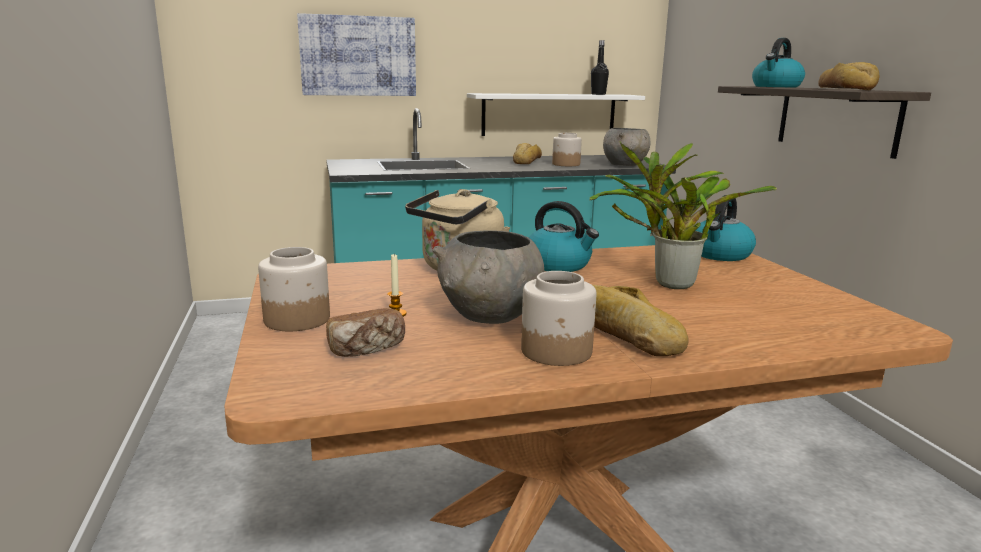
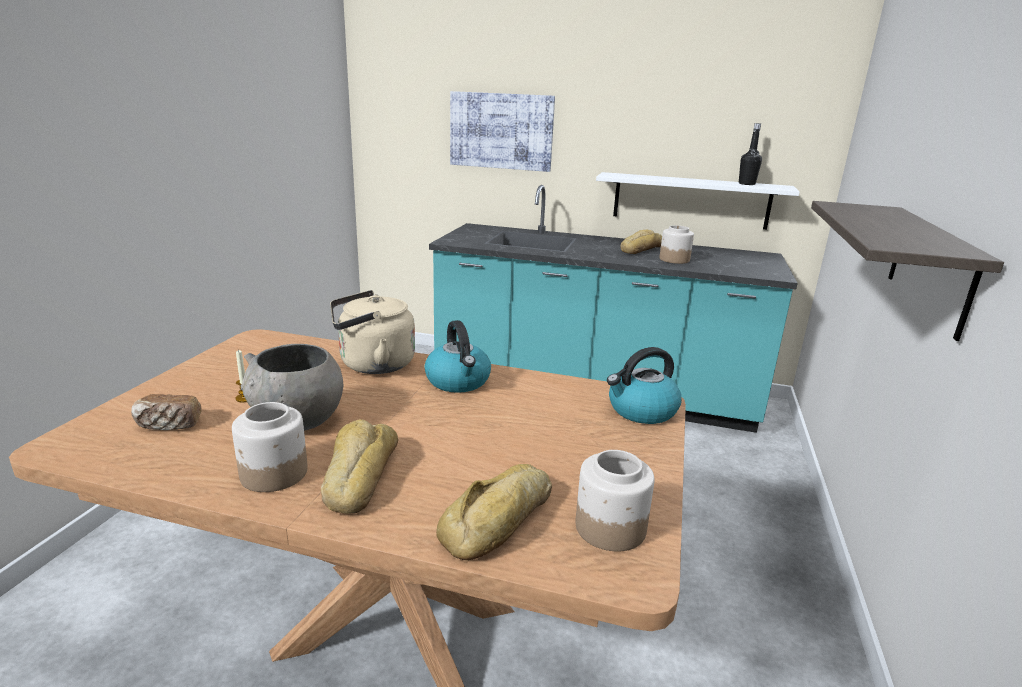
camera: 30 degrees right, 5 degrees up
jar [258,247,330,331] -> jar moved to [575,450,655,551]
potted plant [589,142,777,289] -> none
grey bowl [603,128,650,166] -> none
kettle [752,38,805,87] -> none
bread [818,62,879,90] -> bread moved to [436,464,552,560]

